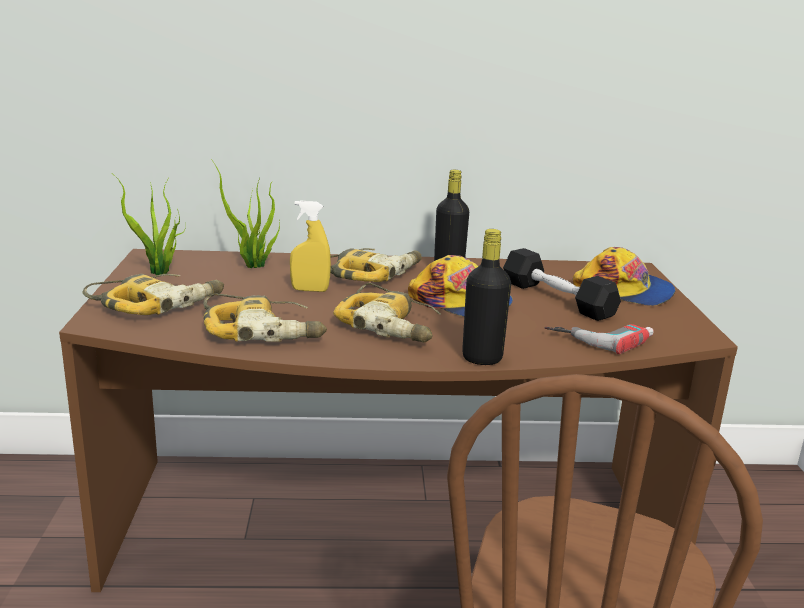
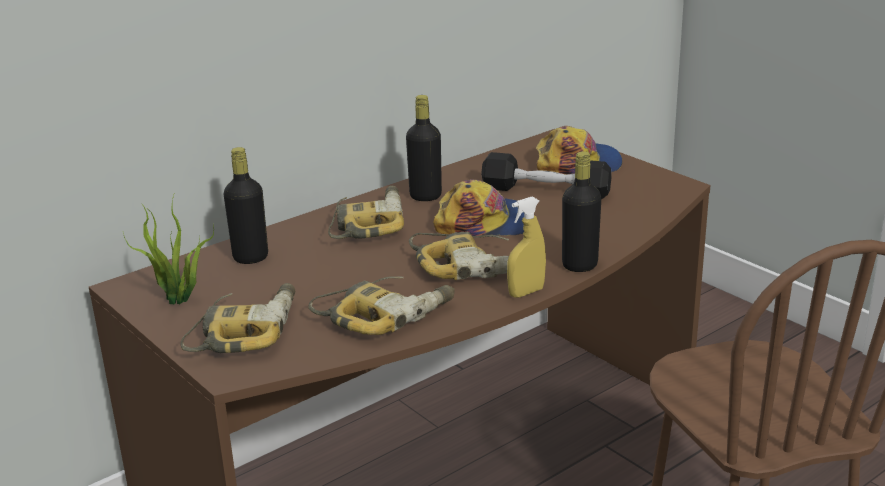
camera: 35 degrees left, 5 degrees up
potted plant [211,159,280,268] -> black bottle [224,147,268,264]
yellow spray bottle [290,200,331,292] -> yellow spray bottle moved to [507,197,546,298]
power drill [545,324,654,354] -> none

